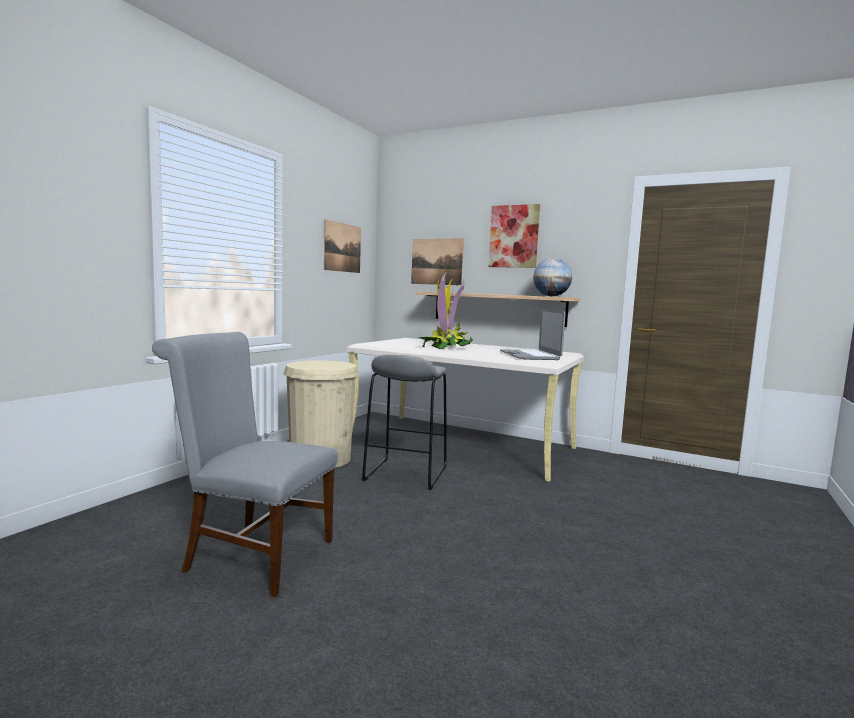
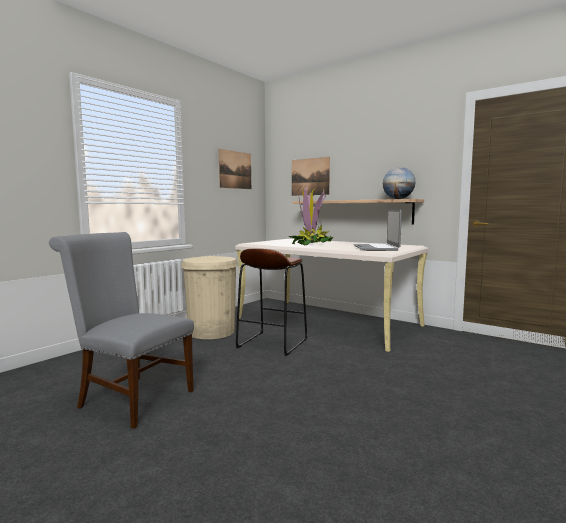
camera: 10 degrees right, 0 degrees up
grey stool [362,355,447,490] -> brown stool [236,249,307,356]
picture [489,204,540,268] -> none

